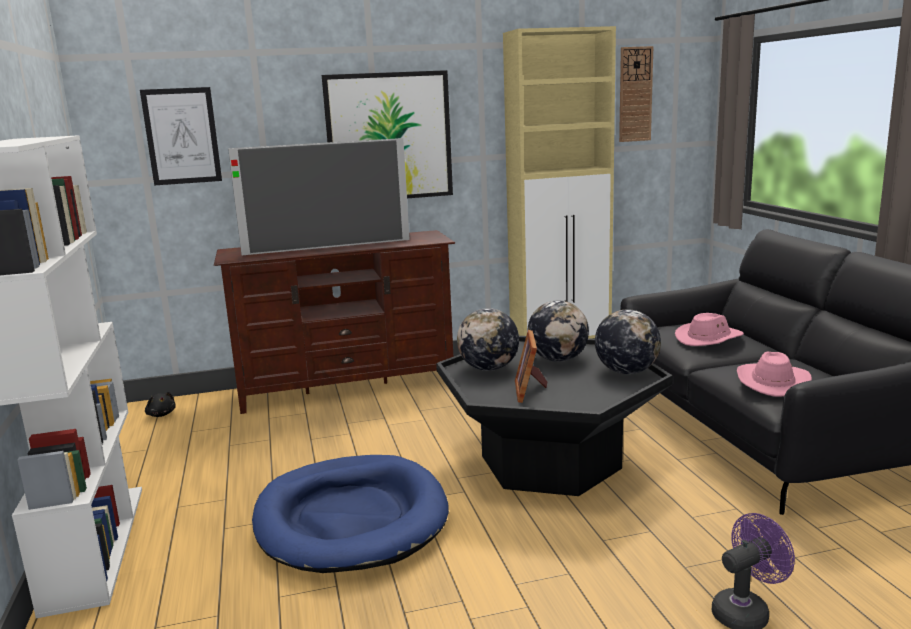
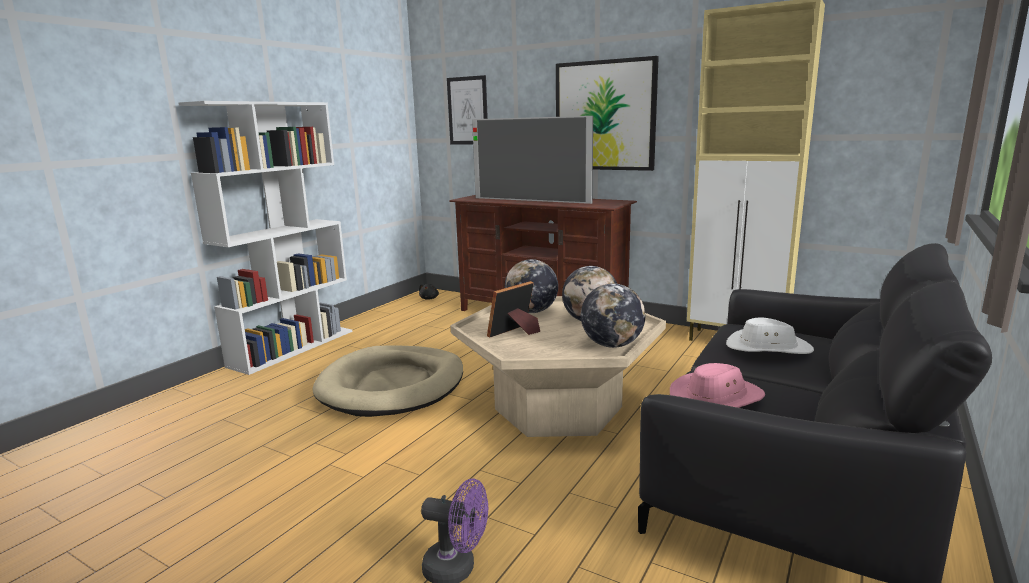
camera: 45 degrees right, 0 degrees up
blue dog bed [252,455,449,573] -> beige dog bed [313,345,463,417]
black coffee table [436,336,673,496] -> beige coffee table [451,296,666,437]
wall clock [619,46,653,142] -> none
pink hat [675,313,744,346] -> white hat [726,318,814,354]

